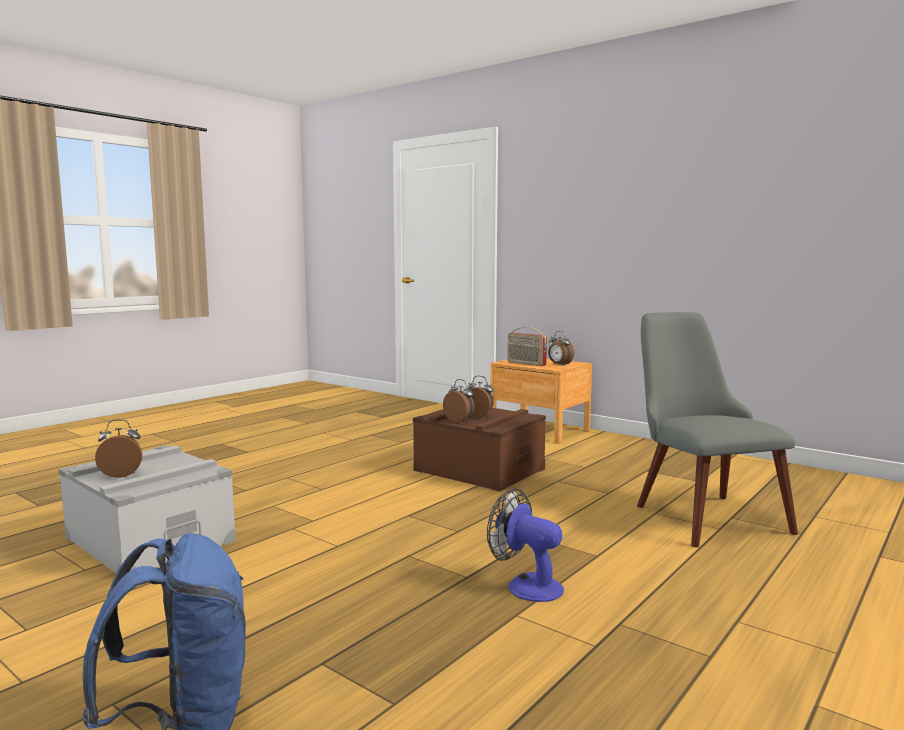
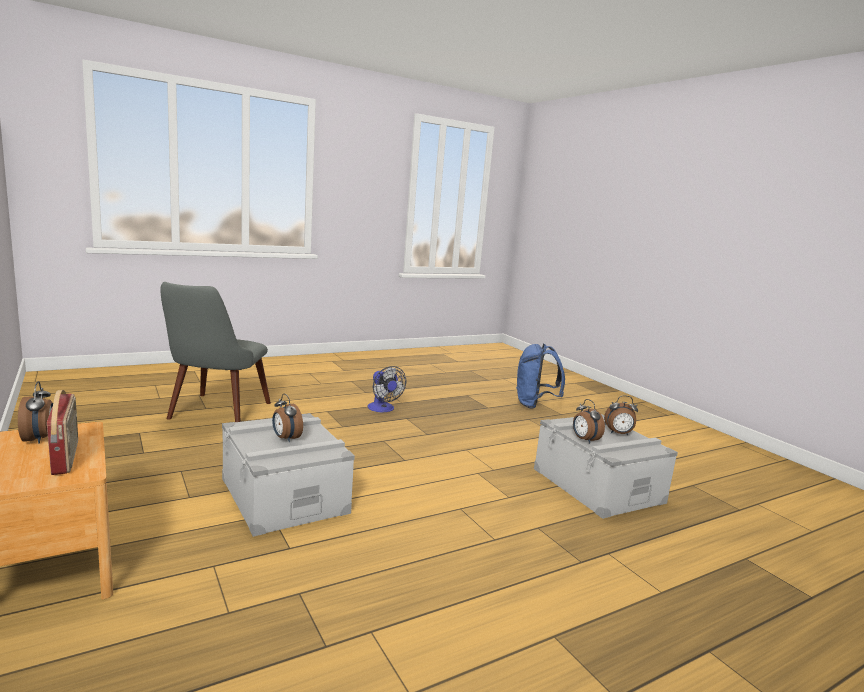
camera: 160 degrees left, 5 degrees up
brown storage box [413,408,546,491] -> grey storage box [222,413,355,537]
alarm clock [443,379,474,423] -> alarm clock moved to [573,399,605,444]

